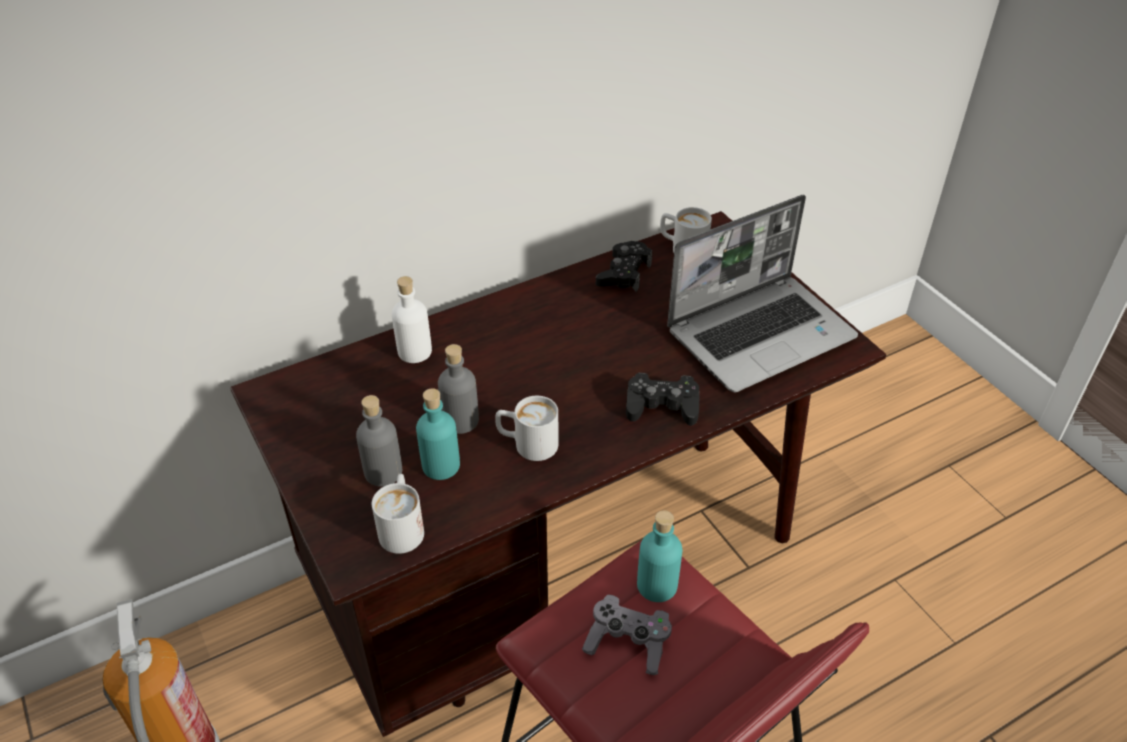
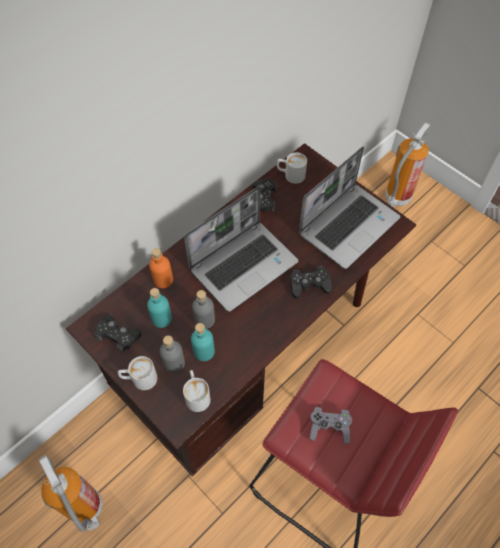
camera: 15 degrees left, 15 degrees up
white bottle [392,276,432,363] -> orange bottle [149,248,173,288]
white mug [495,396,558,461] -> white mug moved to [118,356,157,390]
turquoise bottle [637,510,682,602] -> turquoise bottle moved to [147,288,172,328]
none -> black game controller [95,315,141,353]
none -> laptop [184,186,298,312]
none -> fire extinguisher [385,122,431,208]

